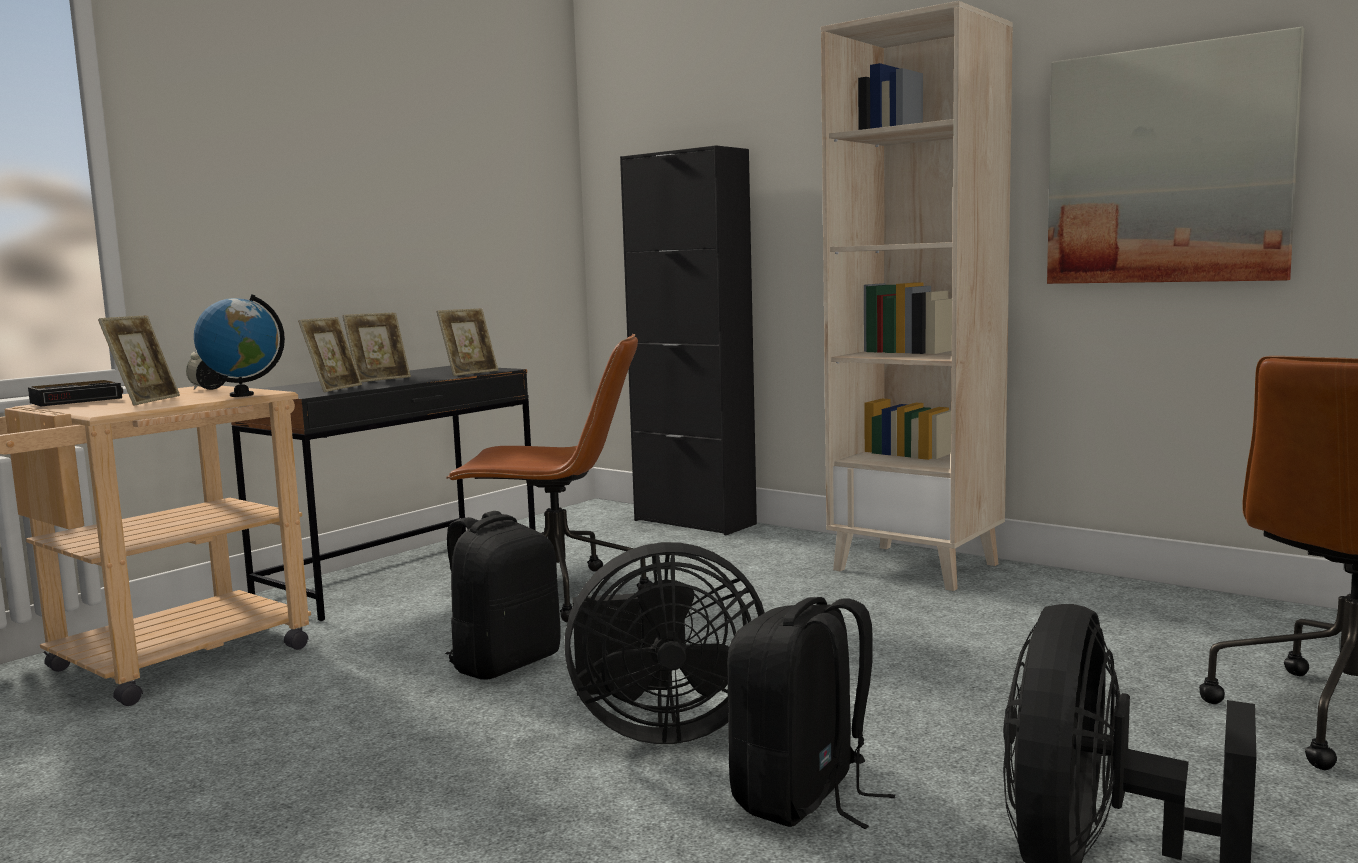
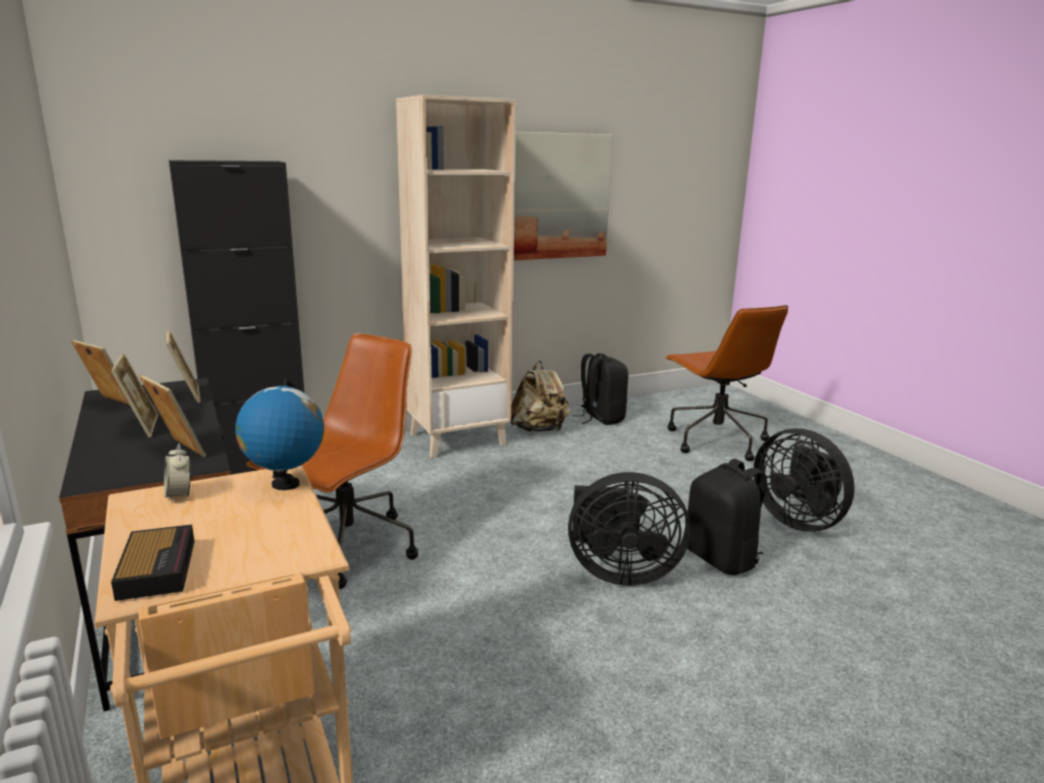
camera: 65 degrees left, 10 degrees up
picture frame [98,316,180,406] -> picture frame moved to [71,340,130,405]
black backpack [445,511,561,680] -> black backpack moved to [572,353,628,425]
black fan [564,542,765,744] -> black fan turned 75 degrees clockwise [568,472,690,586]
none -> beige backpack [510,361,571,432]

